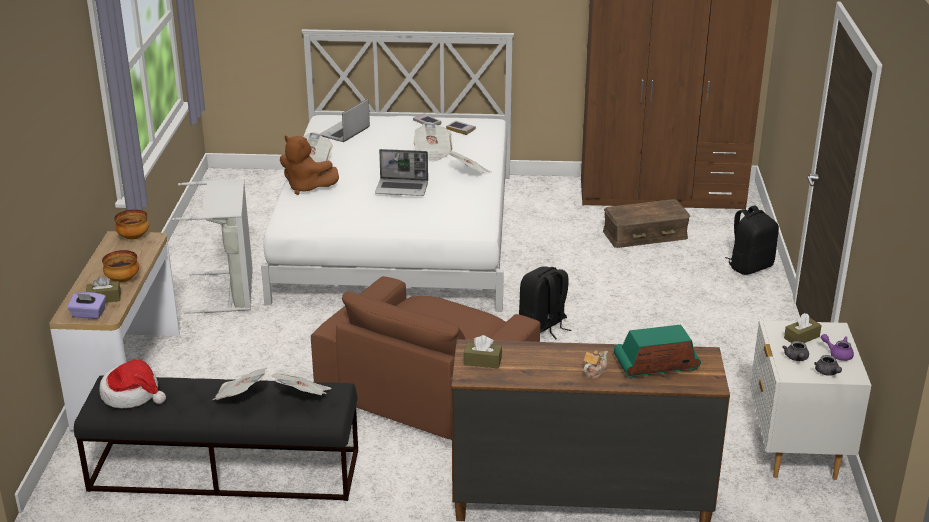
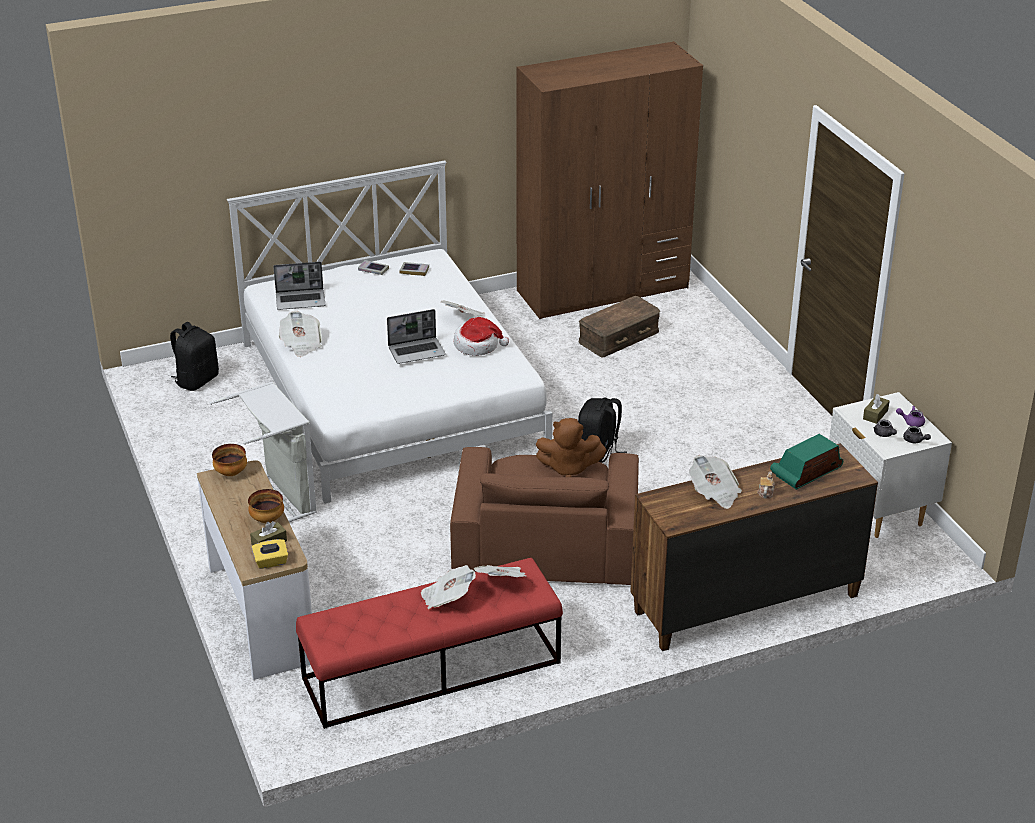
camera: 25 degrees left, 5 degrees up
purple tissue box [67,292,106,319] -> yellow tissue box [251,539,288,569]
black bench [74,375,358,501] -> red bench [296,558,563,729]
hat [99,359,166,408] -> hat moved to [454,317,509,356]
brown plush toy [280,136,339,195] -> brown plush toy moved to [536,418,607,477]
laptop [320,99,370,142] -> laptop turned 105 degrees counterclockwise [273,262,326,310]
newspaper [413,122,453,162] -> newspaper moved to [689,455,742,509]
brown tissue box [464,335,502,368] -> none
black backpack [725,206,779,275] -> black backpack moved to [170,322,219,391]

